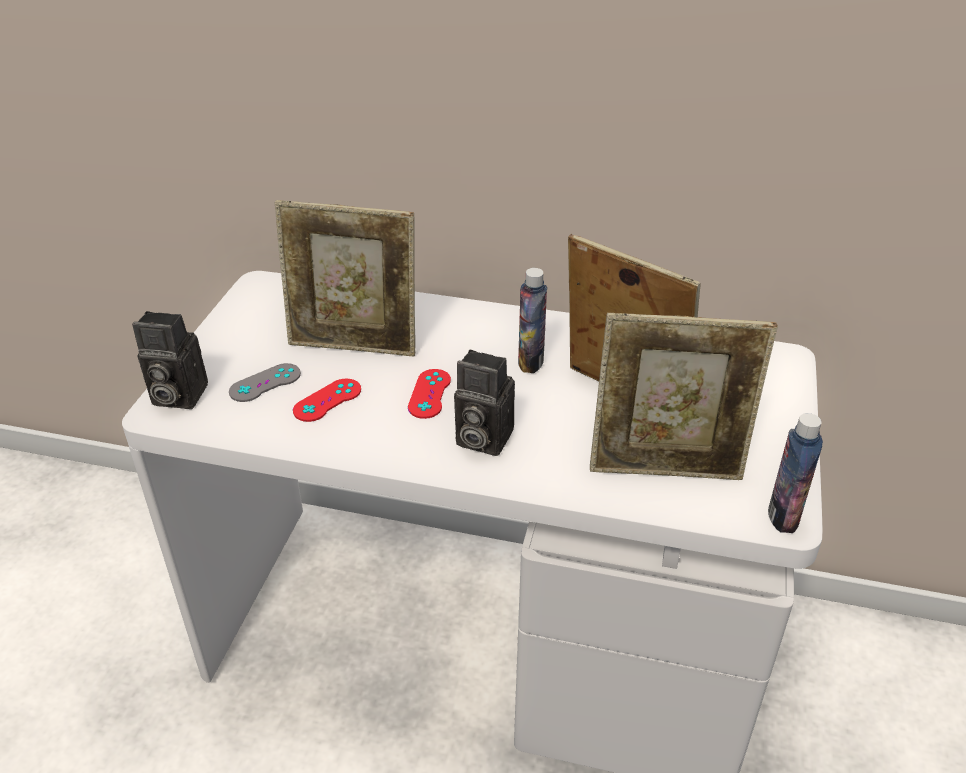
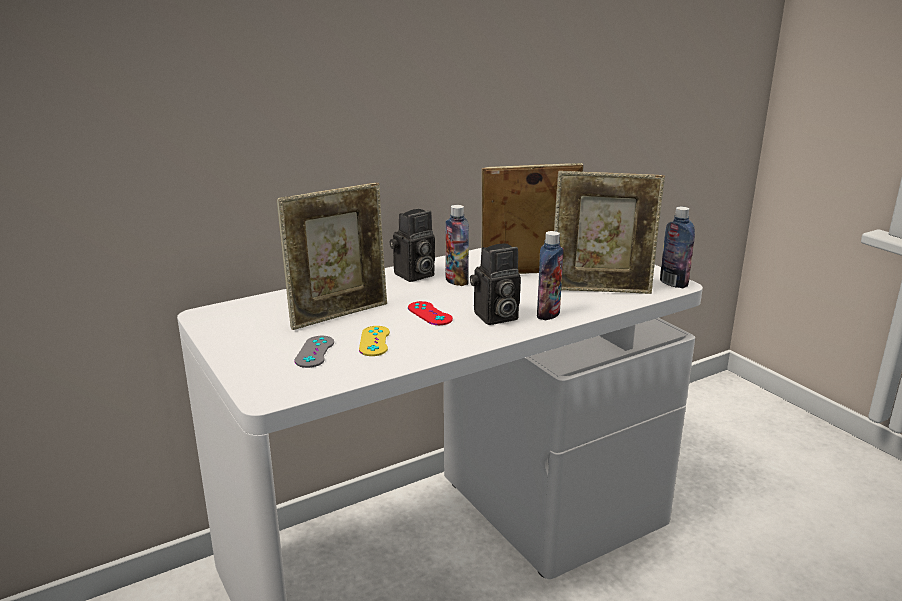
camera: 45 degrees left, 15 degrees down
camera [132,311,208,409] -> camera moved to [389,209,435,282]
red game controller [293,378,361,422] -> yellow game controller [359,326,390,356]
picture frame [590,313,778,480] -> picture frame turned 45 degrees clockwise [554,171,665,294]
none -> bottle [537,231,564,320]

